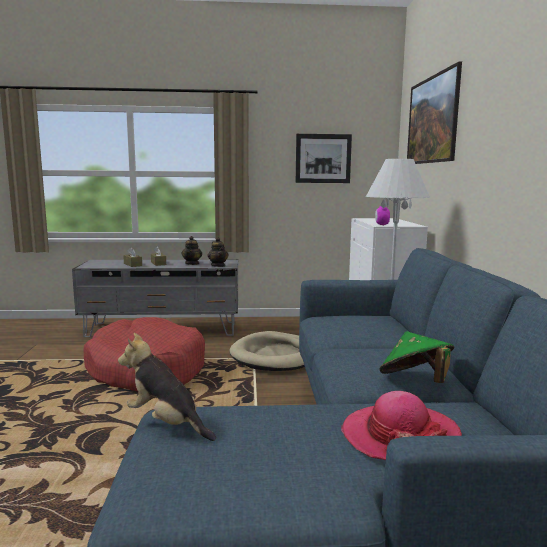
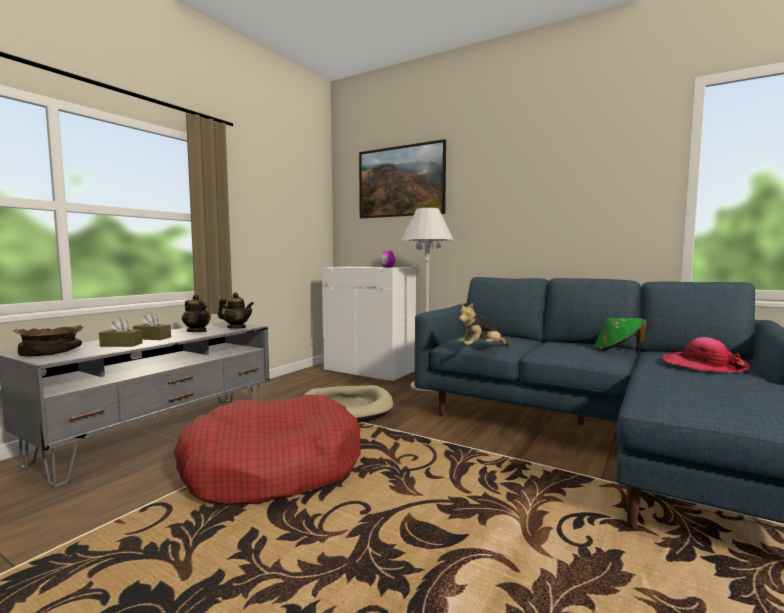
camera: 55 degrees left, 5 degrees down
plush toy [118,333,216,441] -> plush toy moved to [459,303,509,346]
picture [296,134,352,183] -> none
none -> brown bowl [14,325,83,357]

